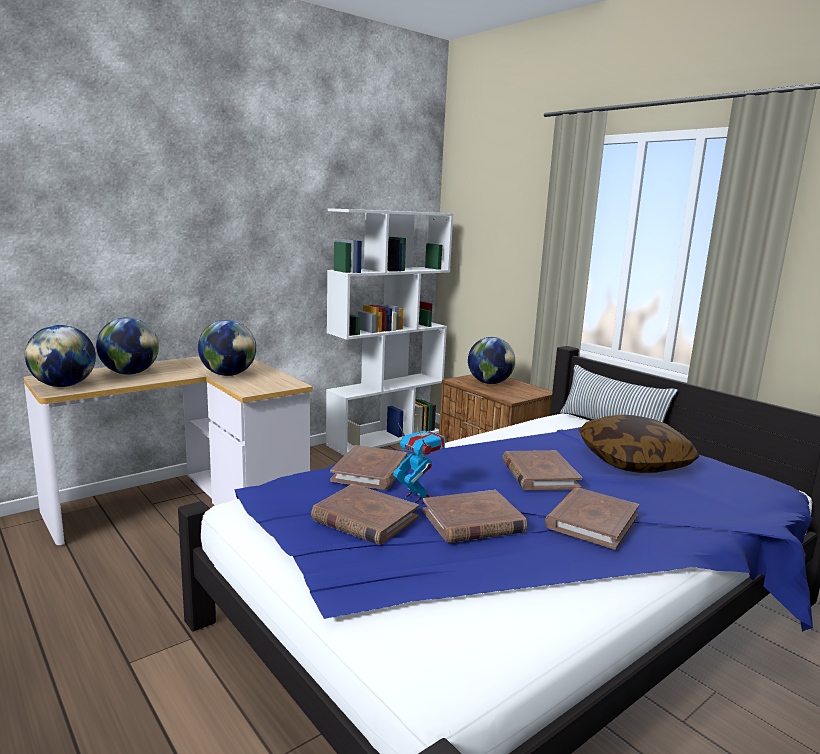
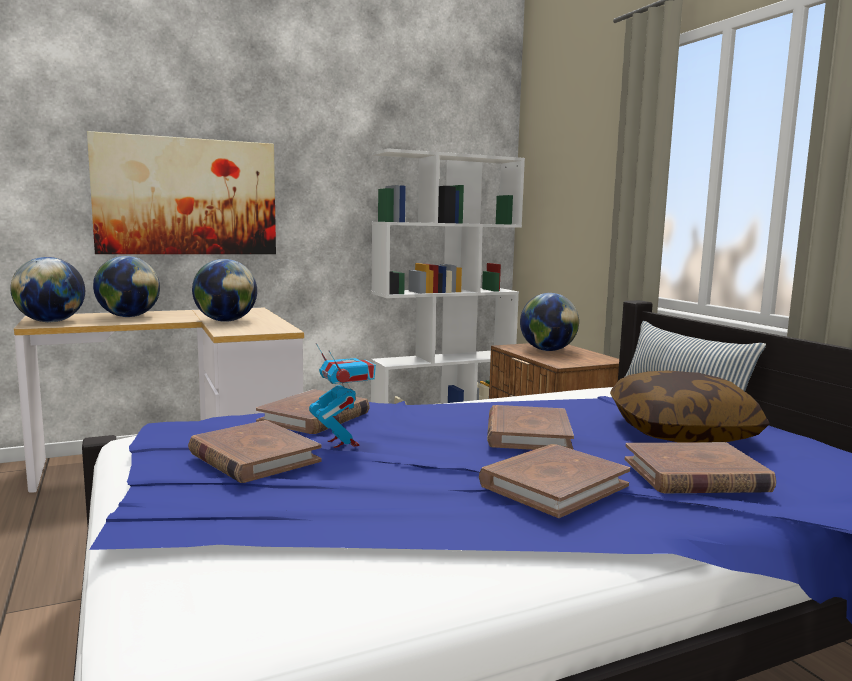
camera: 15 degrees right, 5 degrees down
brown book [422,490,527,543] -> brown book moved to [625,442,776,494]
none -> picture [87,131,276,254]

